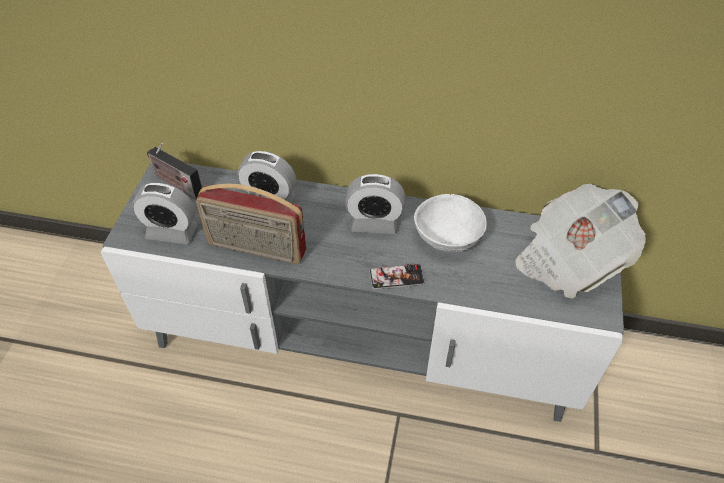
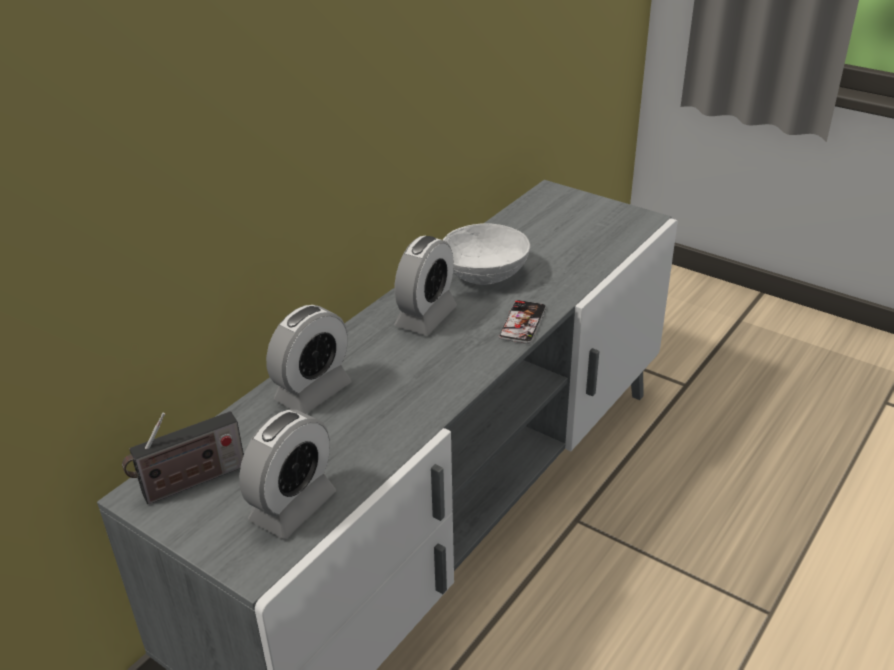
camera: 65 degrees left, 15 degrees down
radio [196,184,306,264] -> none
newspaper [515,184,646,299] -> none

